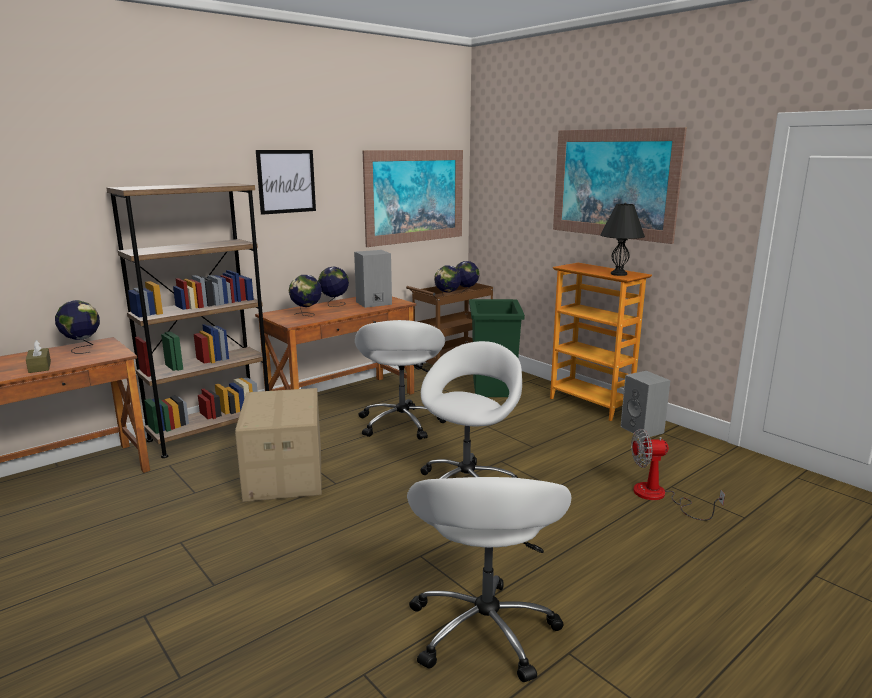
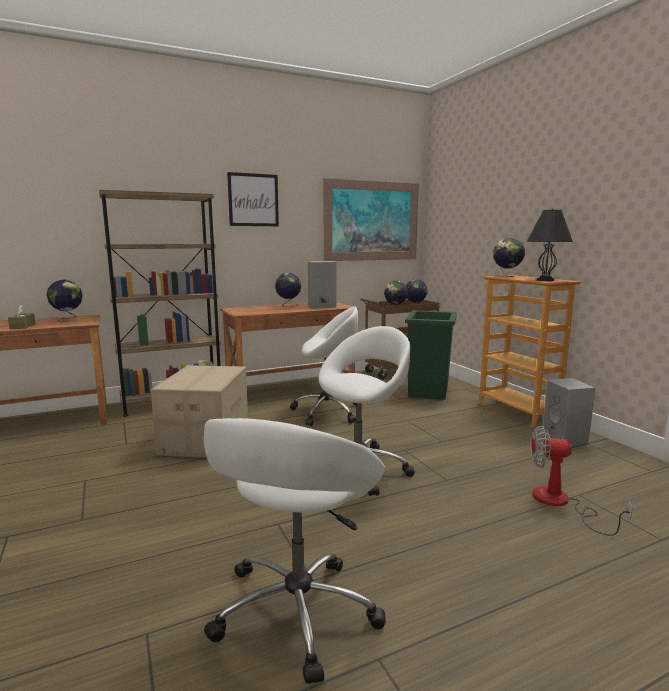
camera: 15 degrees right, 5 degrees down
globe [289,275,322,317] -> globe moved to [493,238,525,277]
white office chair [355,320,446,440] -> white office chair turned 105 degrees counterclockwise [290,306,358,426]
picture [553,127,687,244] -> none

